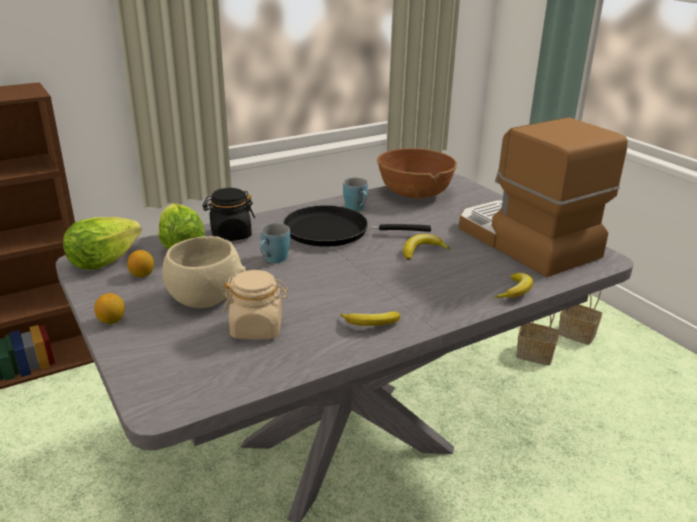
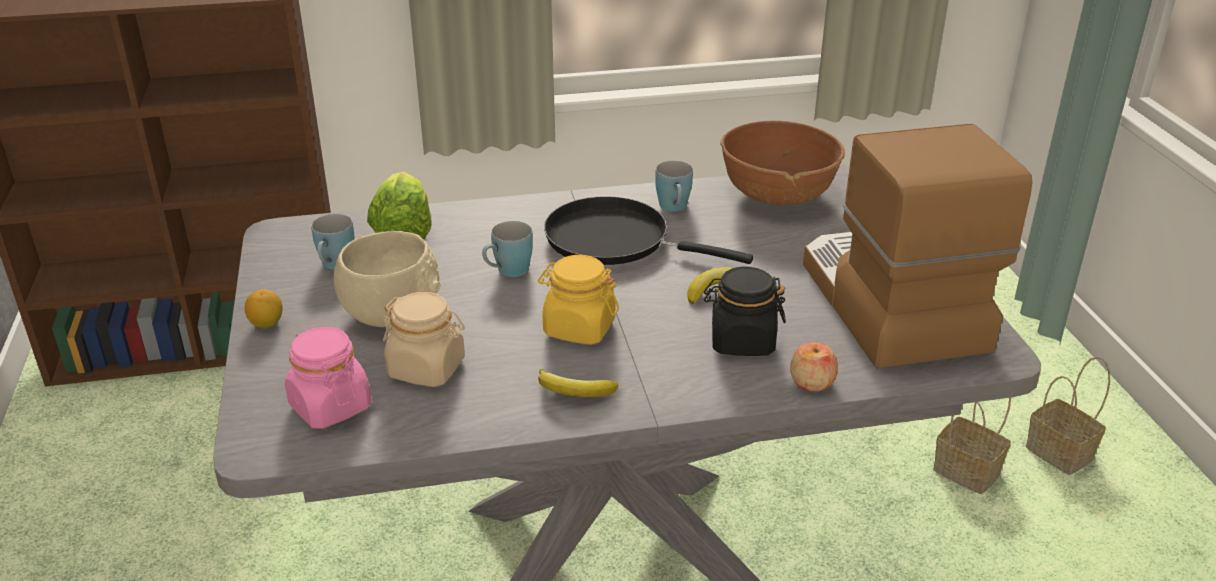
camera: 20 degrees right, 5 degrees up
lettuce [63,217,142,270] -> none
lemon [127,250,154,277] -> blue mug [311,214,355,269]
black jar [203,188,255,241] -> black jar moved to [704,267,786,356]
banana [494,273,533,298] -> apple [790,342,838,392]
none -> pink jar [285,327,372,429]
none -> yellow jar [538,255,619,345]

